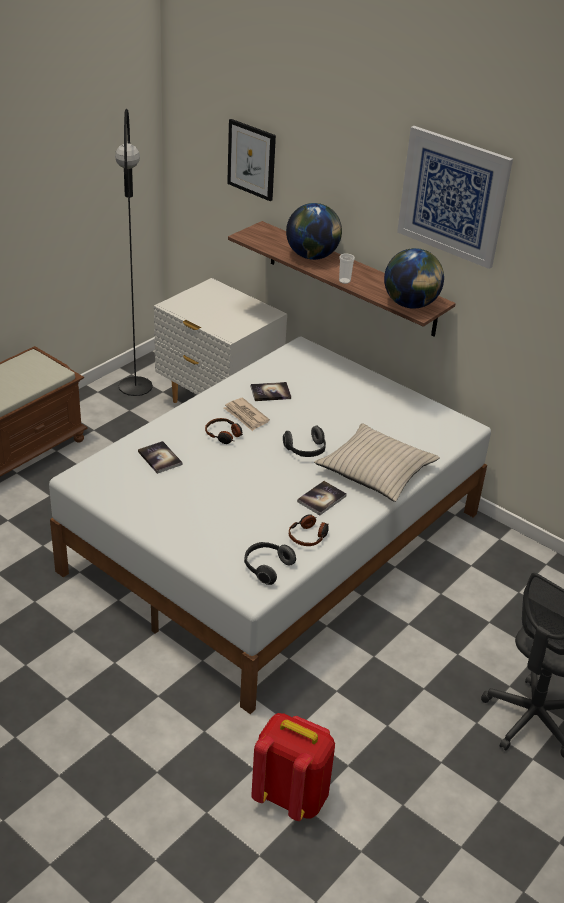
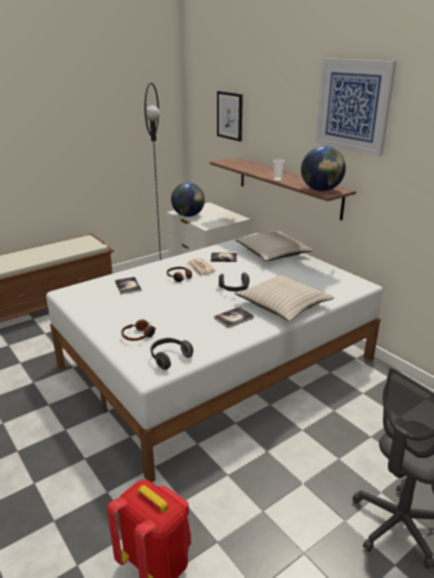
camera: 15 degrees right, 10 degrees down
globe [286,203,342,260] -> globe moved to [171,183,205,217]
headphones [289,514,329,546] -> headphones moved to [121,319,157,341]
none -> beige pillow [235,231,313,261]

